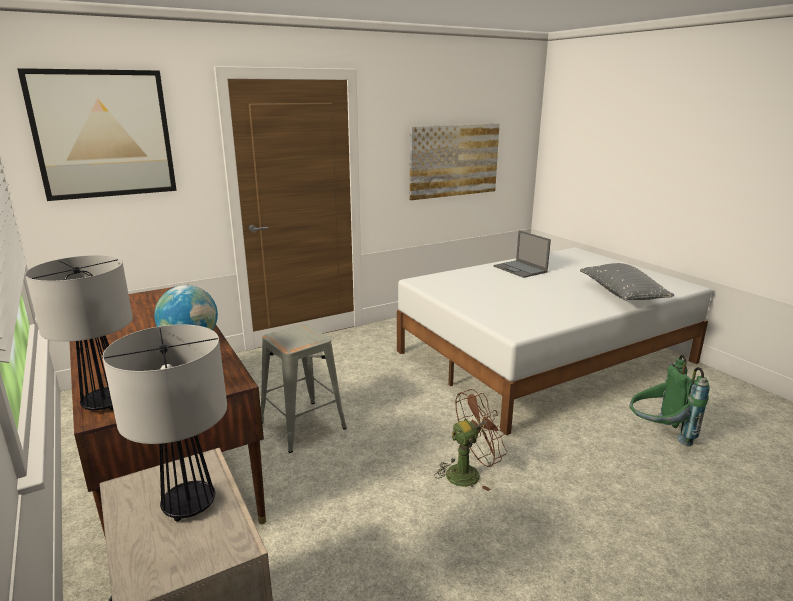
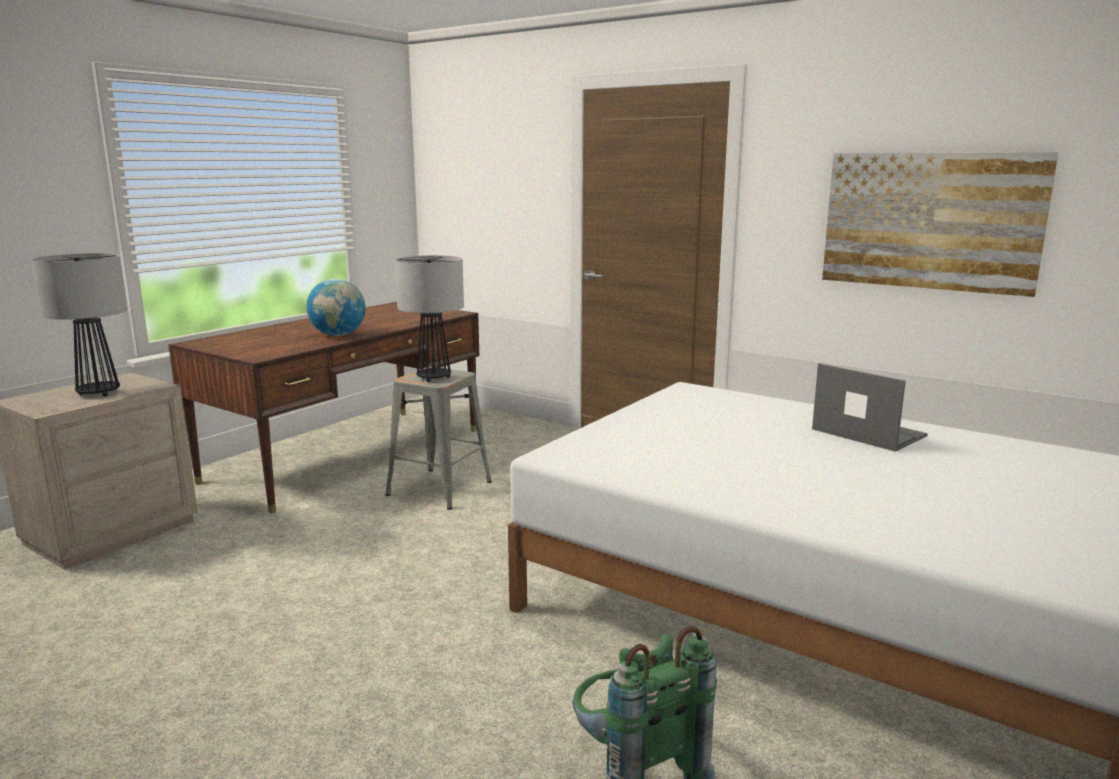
camera: 65 degrees right, 5 degrees down
picture [17,68,177,201] -> none
table lamp [25,255,133,410] -> table lamp moved to [395,255,464,382]
brown fan [434,389,507,491] -> none
laptop [494,230,551,278] -> laptop turned 105 degrees clockwise [812,363,928,452]
grey pillow [580,263,674,301] -> none

